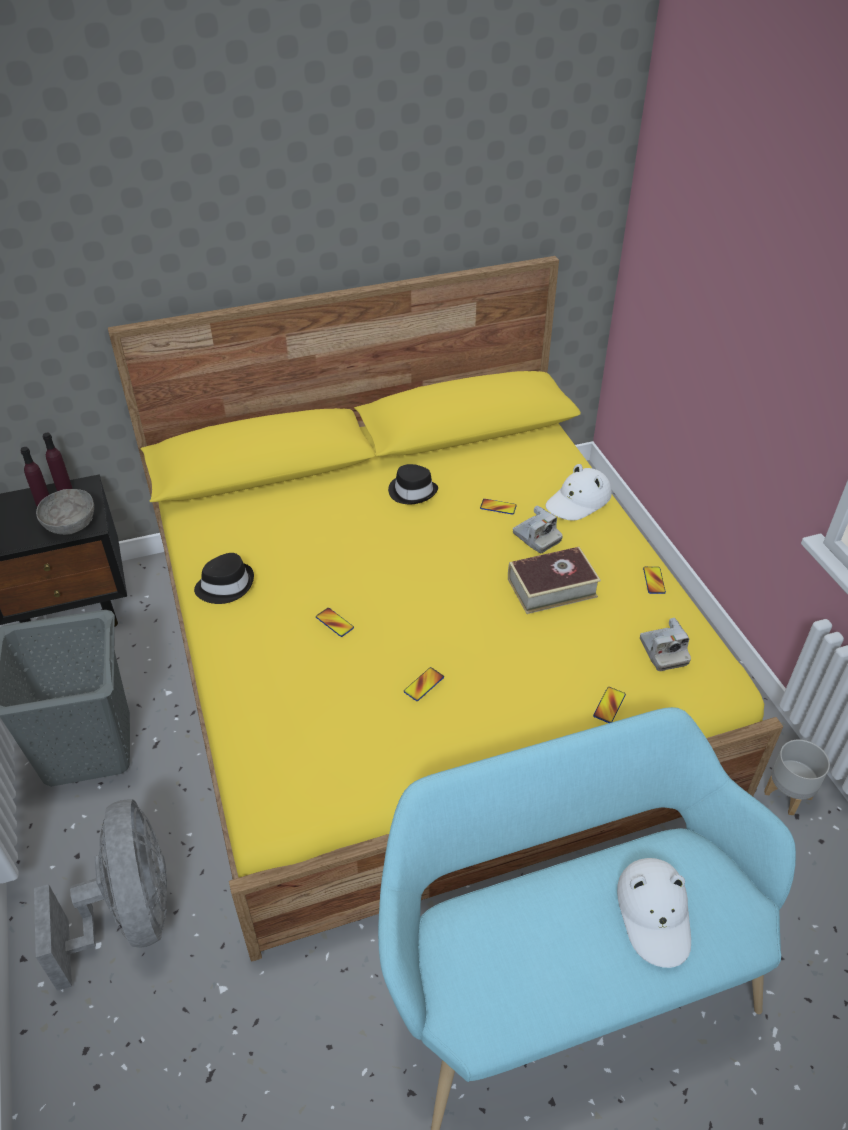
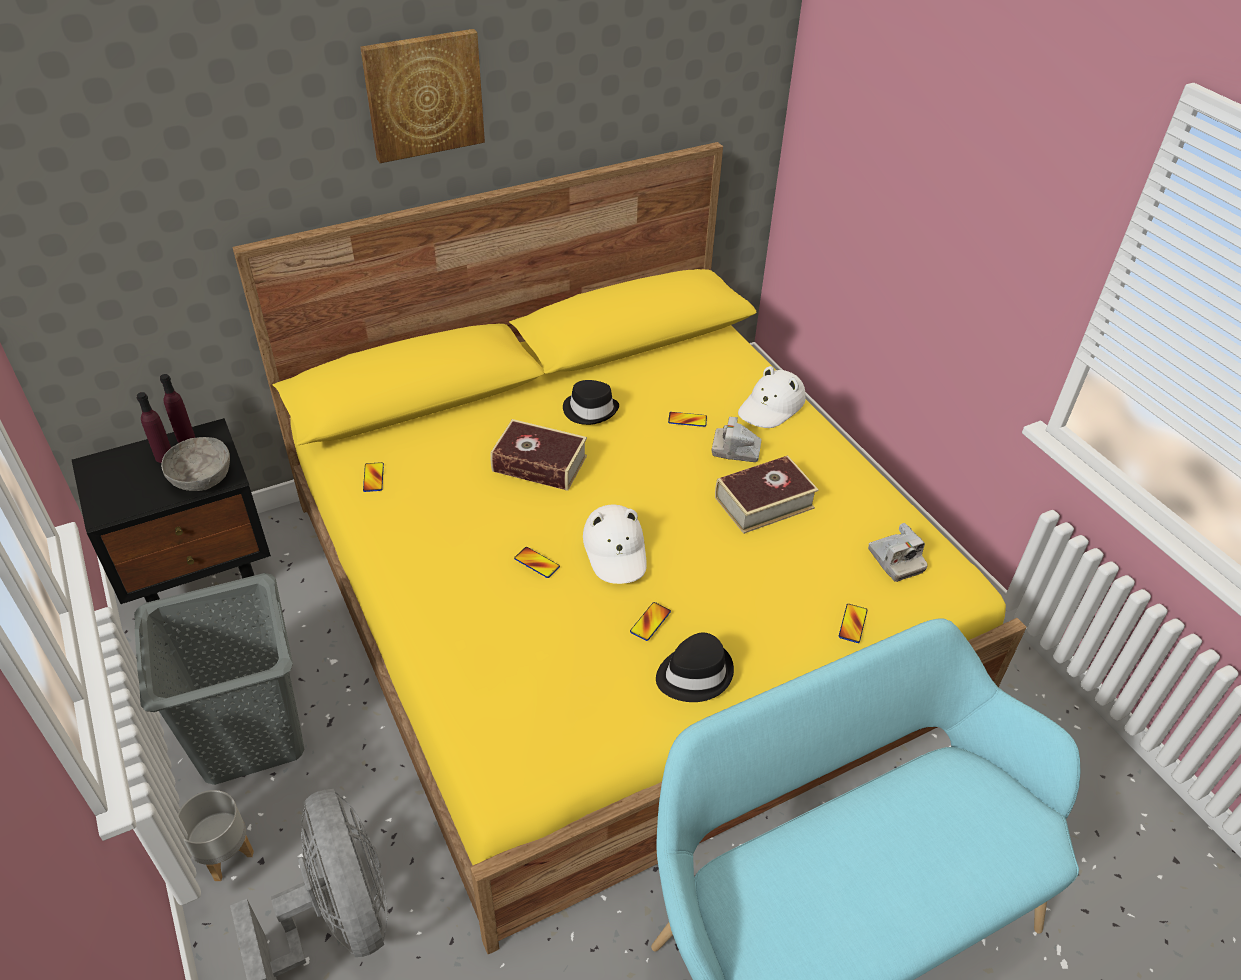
camera: 10 degrees left, 0 degrees up
black hat [194,553,254,604] -> black hat moved to [656,633,734,702]
camera [513,505,563,553] -> camera turned 150 degrees clockwise [711,417,761,462]
white hat [617,858,691,968] -> white hat moved to [583,504,647,584]
phone [643,567,666,594] -> phone moved to [363,462,384,492]
grey planter [764,739,830,815] -> grey planter moved to [177,790,254,881]
none -> picture [360,29,485,163]
none -> book [490,419,587,491]

